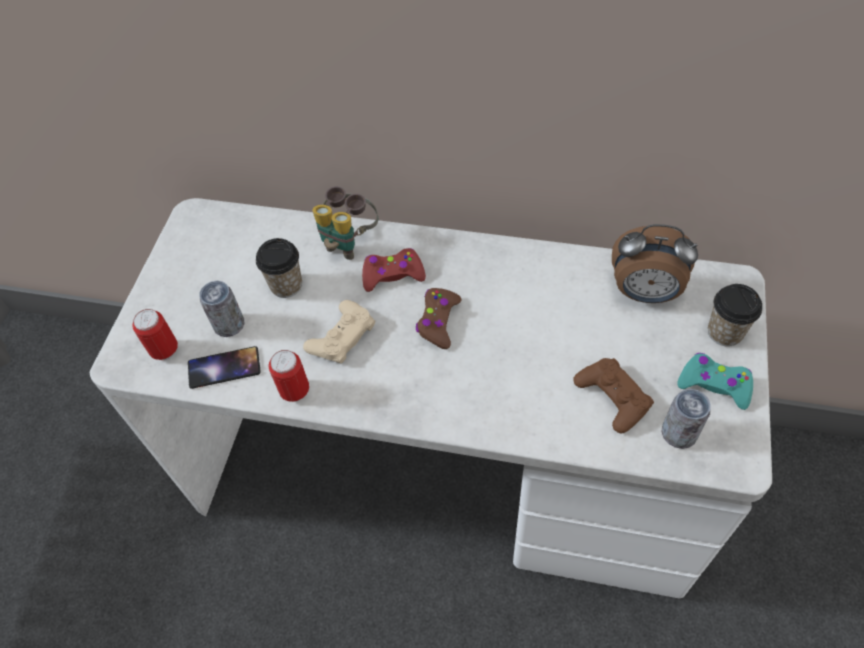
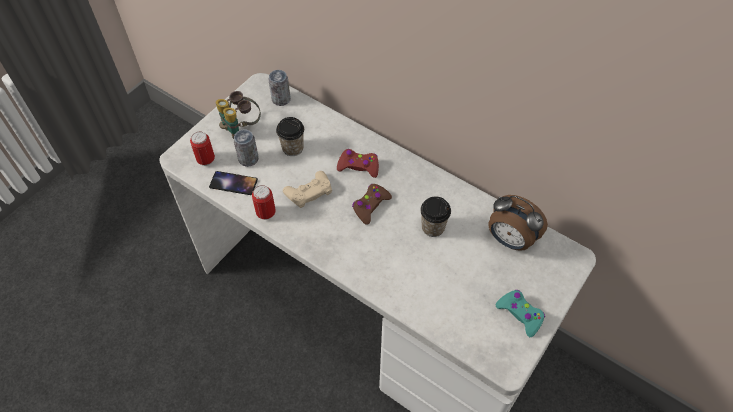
camera: 20 degrees right, 0 degrees up
binoculars [312,186,378,260] -> binoculars moved to [216,91,261,139]
brown game controller [573,358,654,433] -> none
can [662,389,711,449] -> can moved to [269,70,291,106]
cup [708,284,762,347] -> cup moved to [420,196,451,237]

